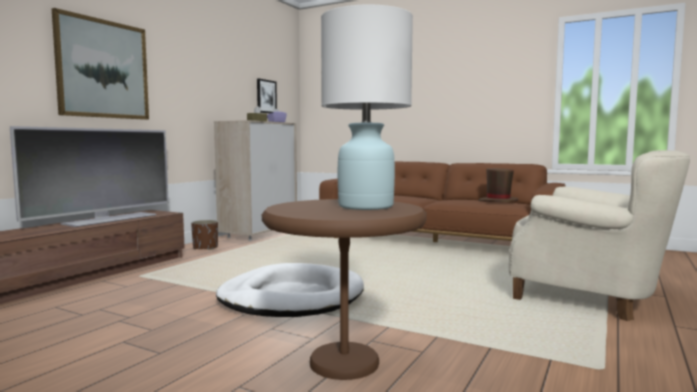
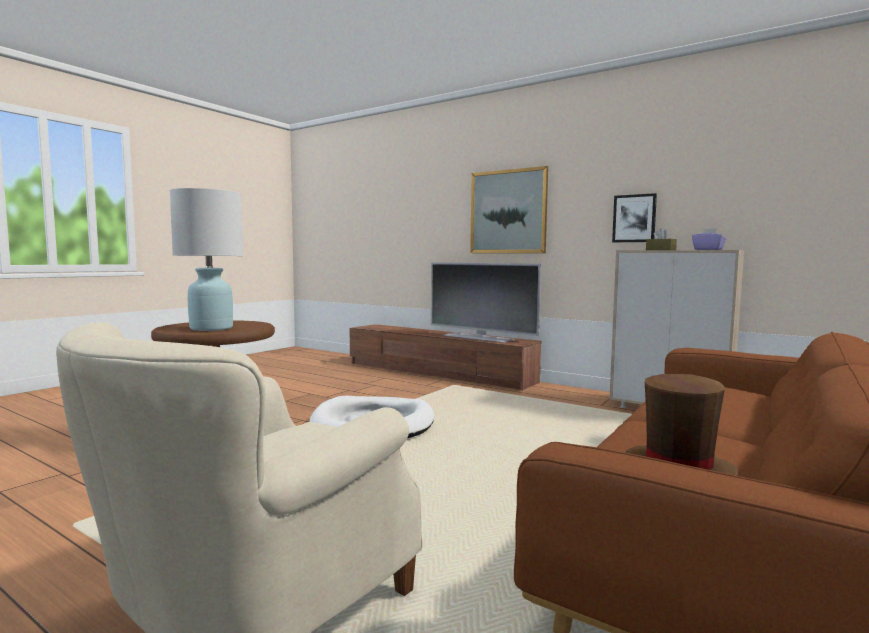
camera: 95 degrees right, 0 degrees up
brown planter [191,220,218,250] -> none
picture [257,78,277,113] -> picture moved to [612,193,657,242]

